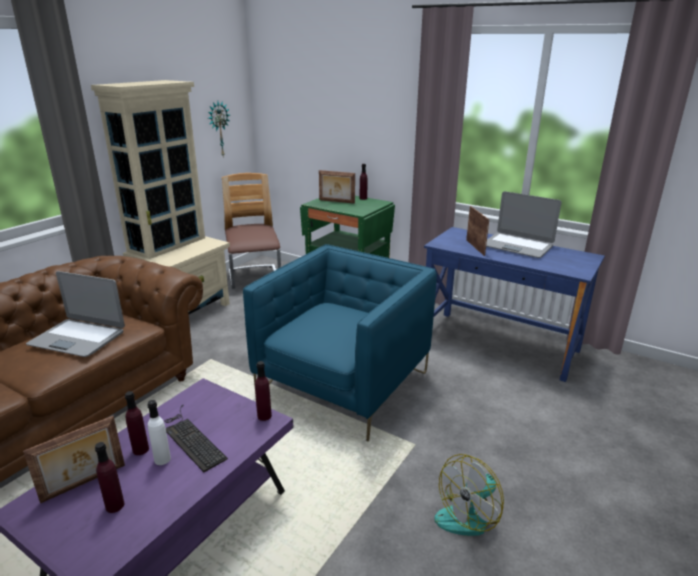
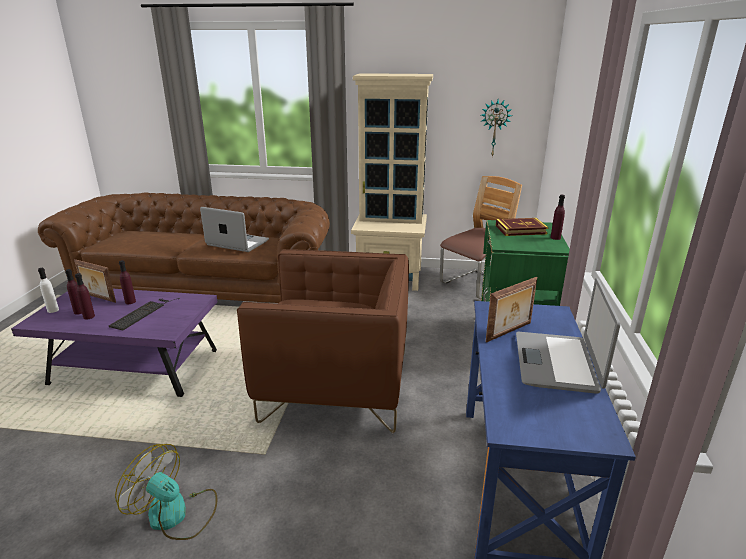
camera: 65 degrees right, 0 degrees up
laptop [26,271,125,357] -> laptop turned 120 degrees clockwise [200,207,269,252]
white bottle [147,400,171,465] -> white bottle moved to [38,268,59,313]
blue armchair [243,244,437,441] -> brown armchair [237,249,409,433]
purple bottle [255,361,272,421] -> purple bottle moved to [75,273,95,319]
picture frame [319,170,355,204] -> book [496,218,548,236]

